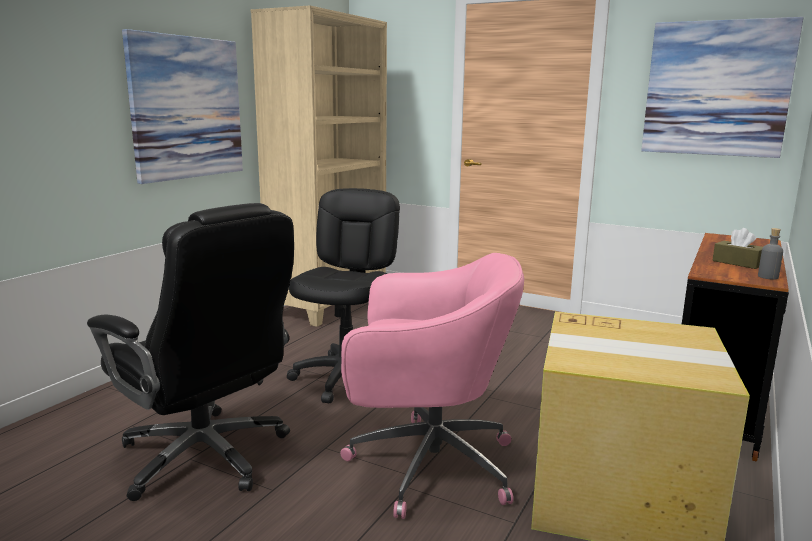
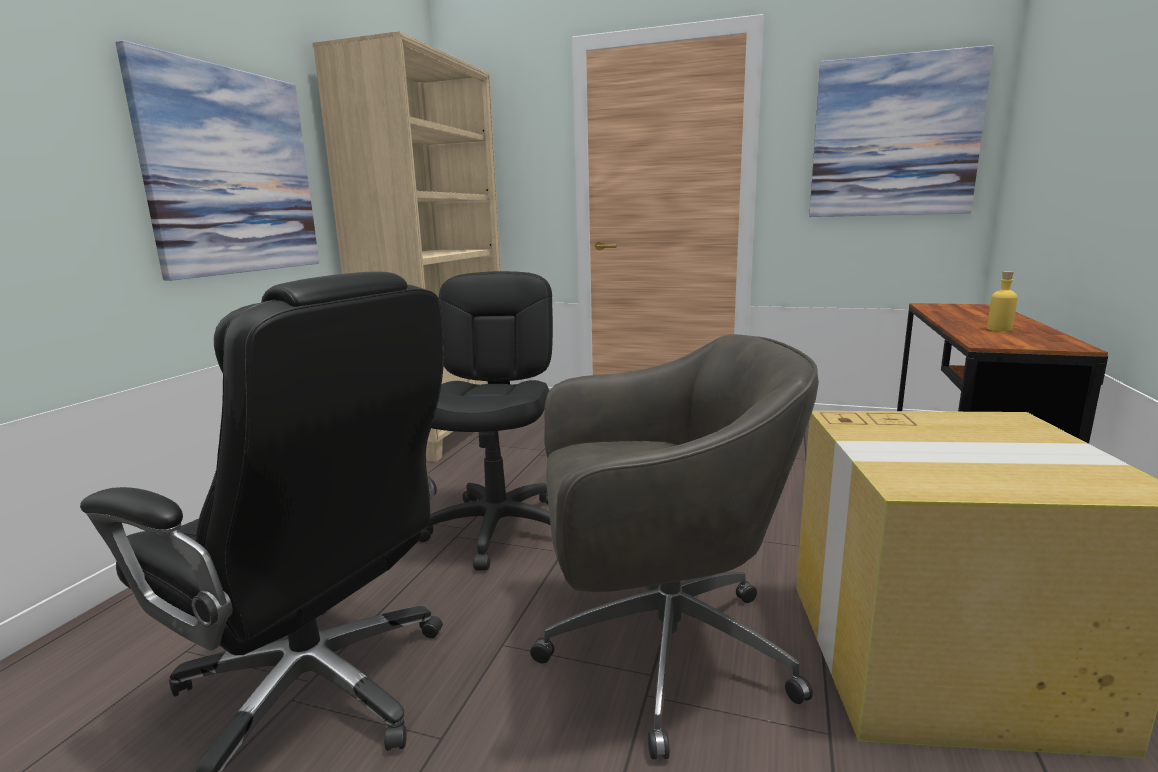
camera: 10 degrees left, 0 degrees up
pink office chair [340,253,524,519] -> grey office chair [530,334,819,760]
brown tissue box [712,228,763,269] -> yellow bottle [987,271,1018,331]
grey bottle [758,228,783,280] -> none

